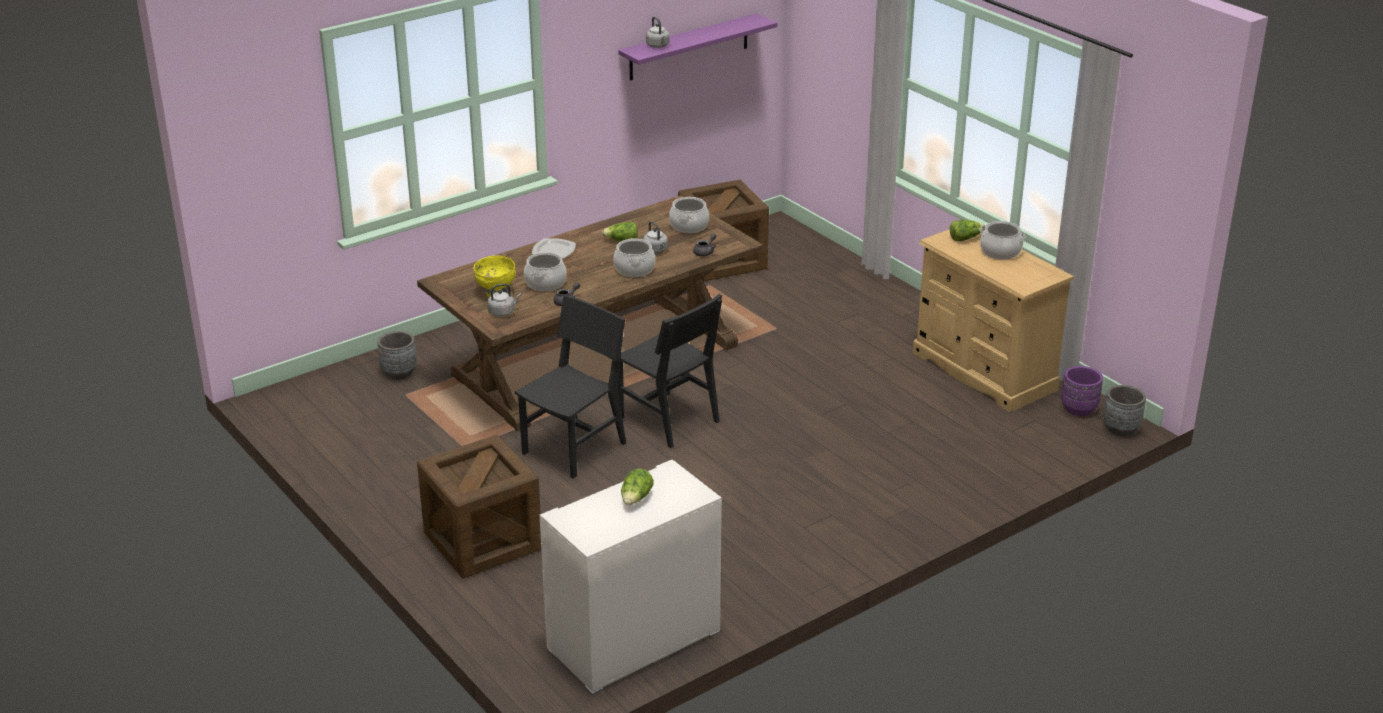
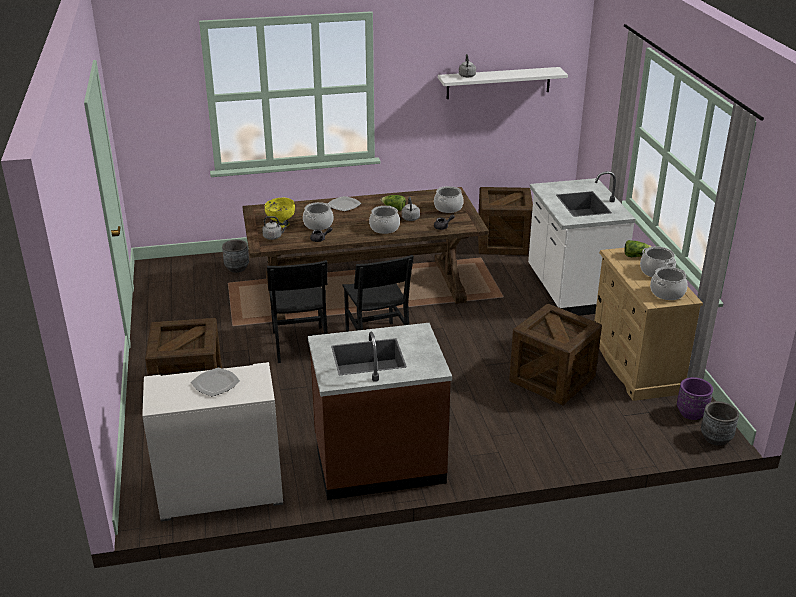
camera: 25 degrees right, 0 degrees up
black chair [515,295,626,479] -> black chair turned 105 degrees clockwise [267,260,328,363]
purple shelf [618,13,777,81] -> white shelf [438,67,568,99]
lettuce [621,469,654,505] -> plate [191,368,240,397]
none -> brown counter [308,323,452,500]
none -> crate [509,303,602,405]
none -> white counter [528,171,635,316]
none -> cooking pot [650,267,688,300]

